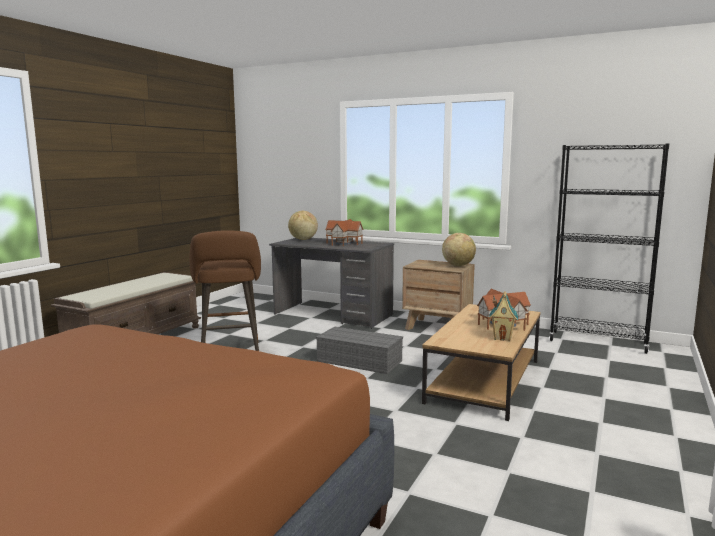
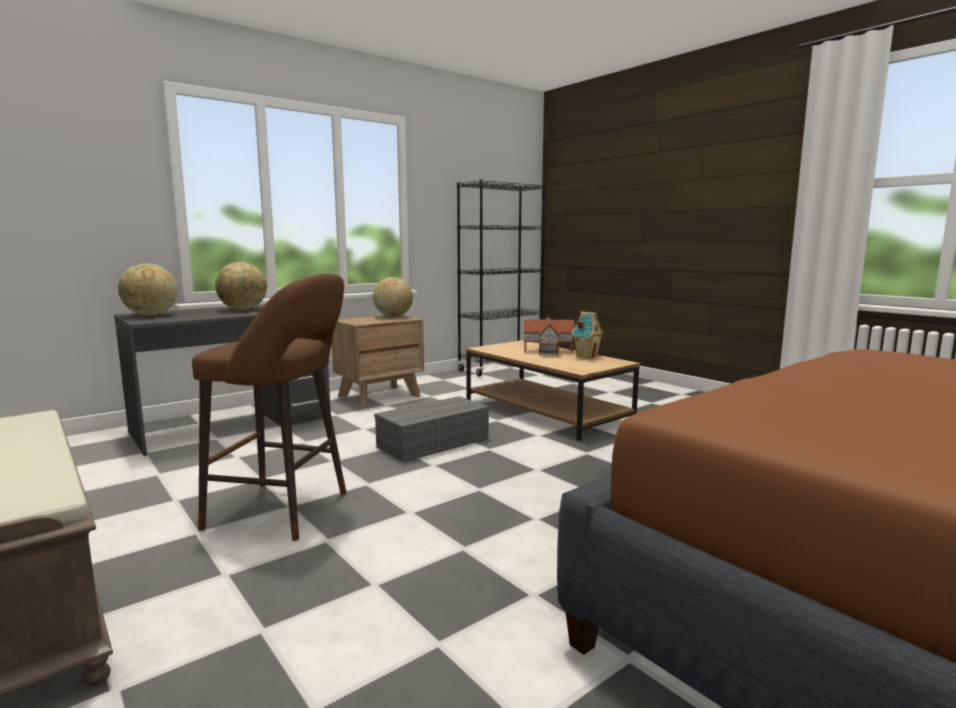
camera: 65 degrees left, 0 degrees up
toy house [325,219,363,246] -> globe [215,262,267,310]

